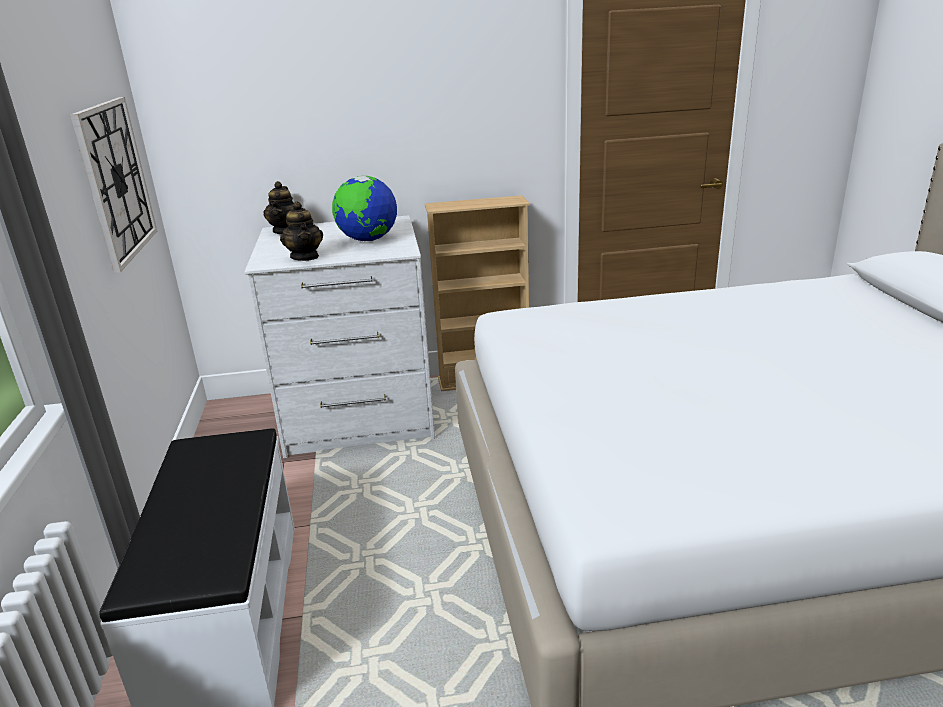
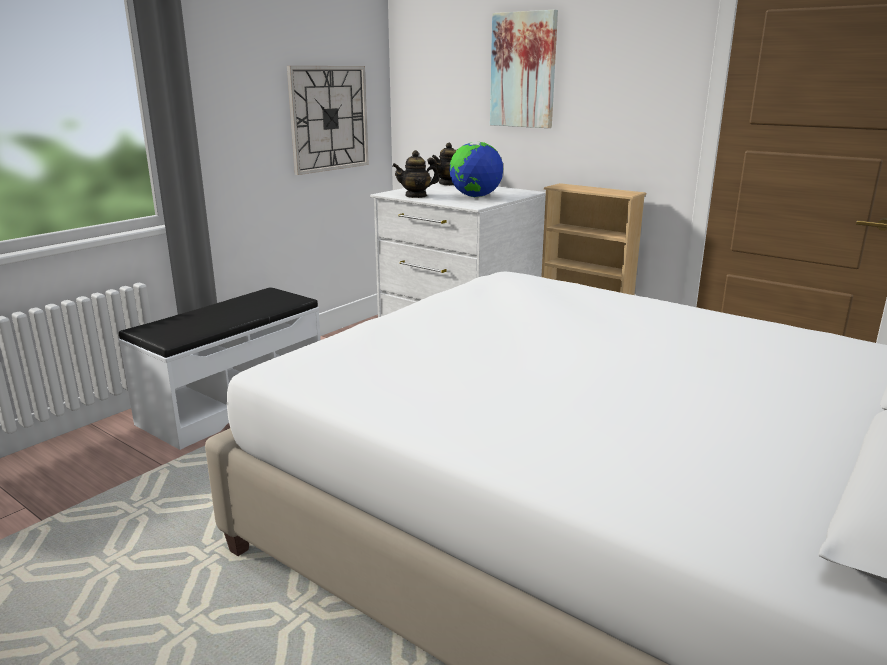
camera: 45 degrees right, 5 degrees down
teapot [280,202,323,261] -> teapot turned 45 degrees clockwise [392,150,439,198]
none -> picture [490,10,558,128]

